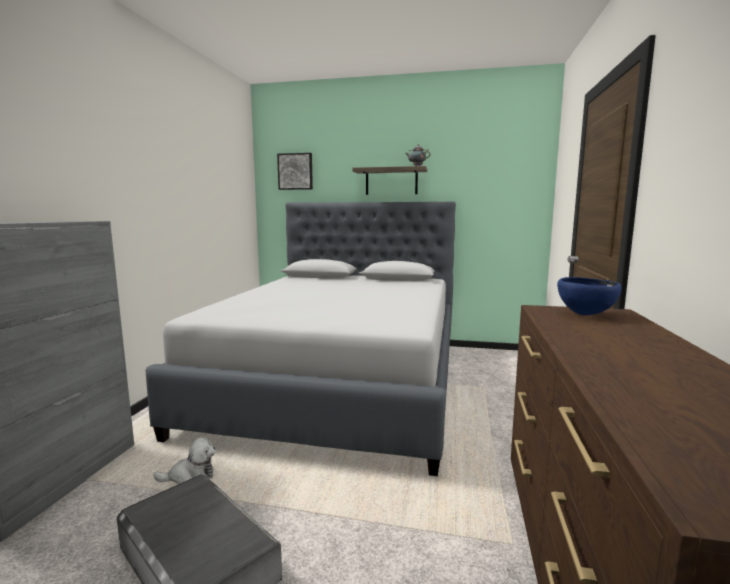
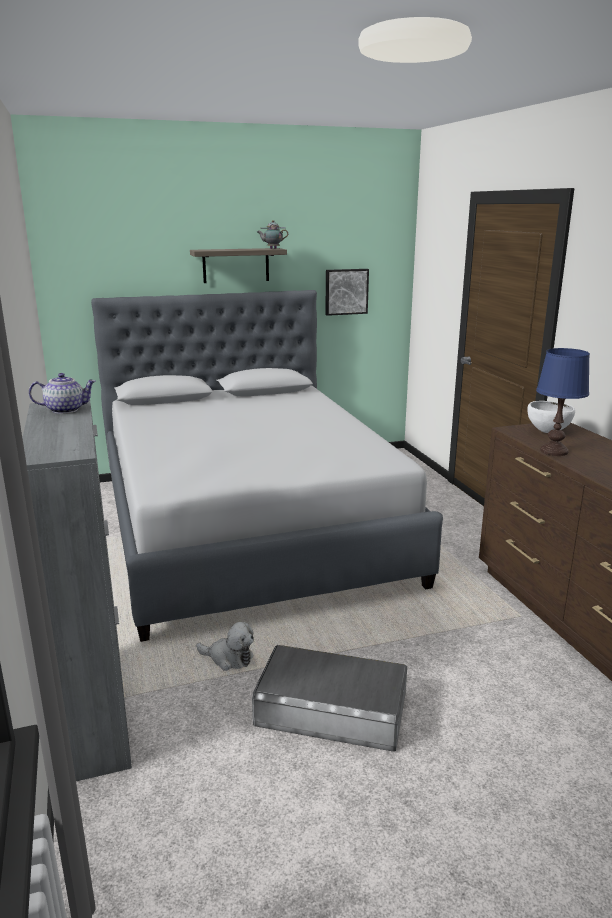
camera: 30 degrees left, 10 degrees up
plush toy [153,437,216,484] -> plush toy turned 60 degrees clockwise [196,622,254,671]
picture [277,153,313,190] -> picture moved to [325,269,369,316]
blue bowl [557,277,622,315] -> white bowl [527,401,575,433]
none -> teapot [29,373,96,414]
none -> blue table lamp [536,348,590,456]

